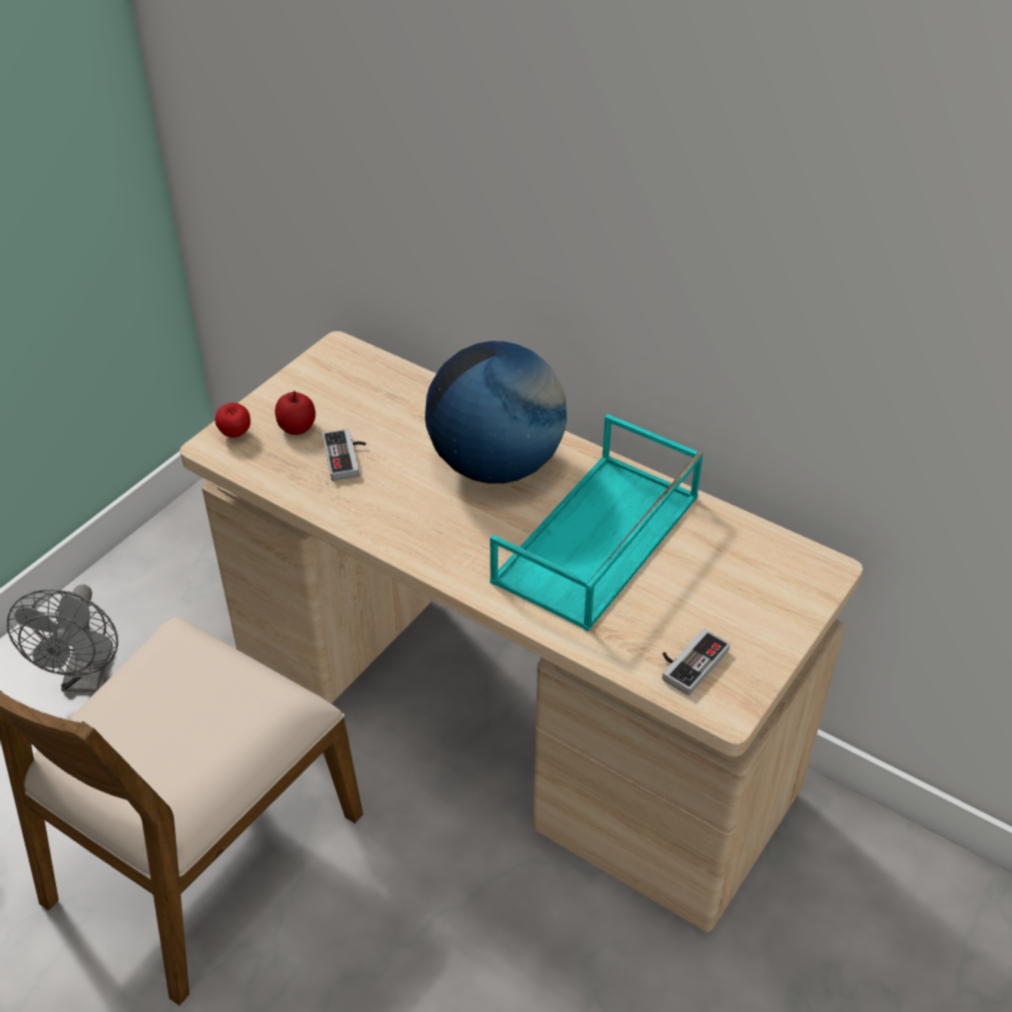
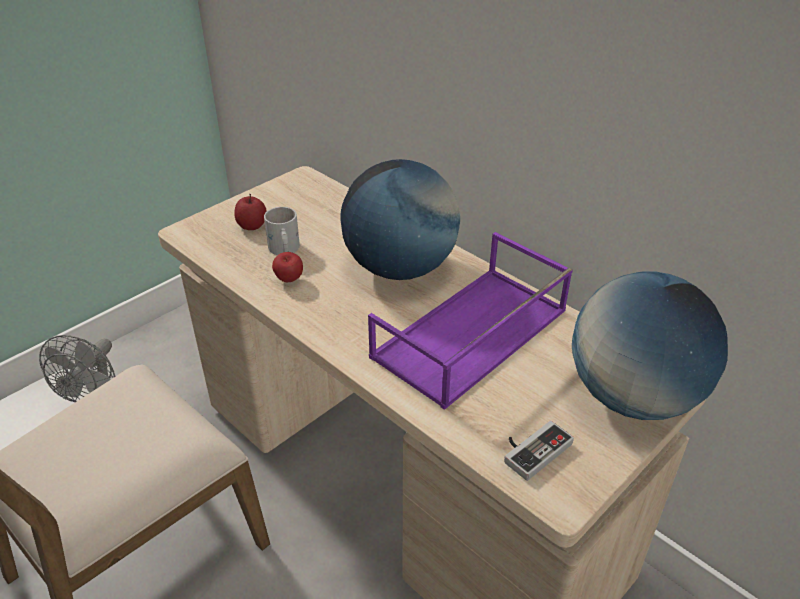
camera: 10 degrees right, 5 degrees down
apple [215,403,251,438] -> apple moved to [272,252,303,282]
game controller [322,429,366,481] -> white mug [264,207,300,255]
turquoise tray [490,414,703,632] -> purple tray [368,232,573,410]
none -> globe [572,272,728,420]

